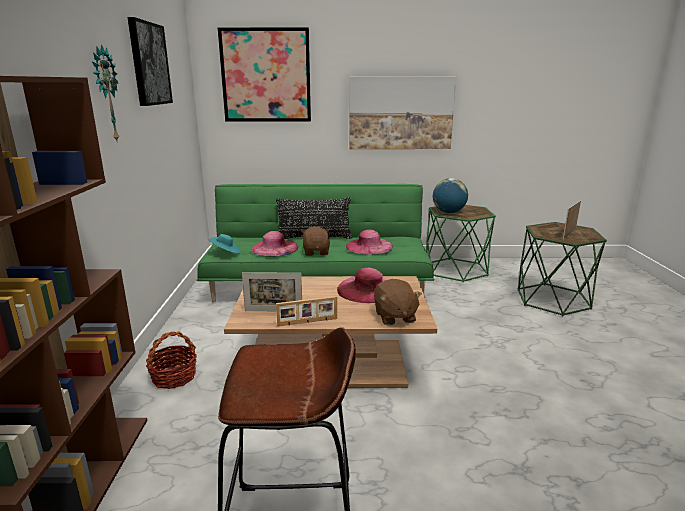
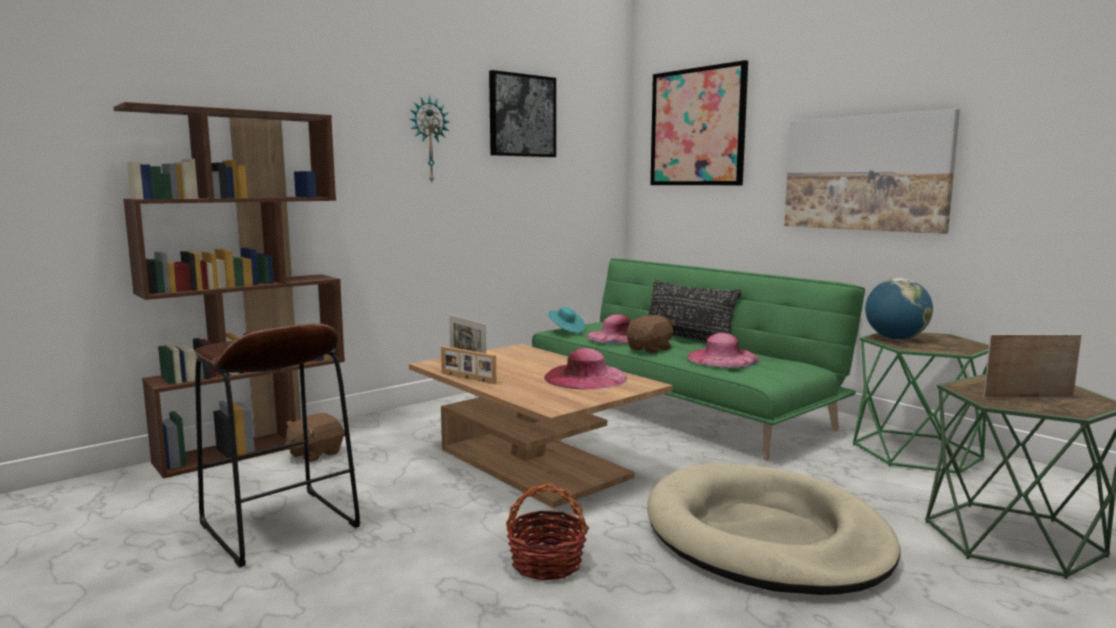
camera: 50 degrees right, 10 degrees down
basket [146,331,197,389] -> basket moved to [506,483,589,580]
brown plush toy [374,279,422,325] -> brown plush toy moved to [285,413,344,462]
none -> beige dog bed [647,463,901,595]

